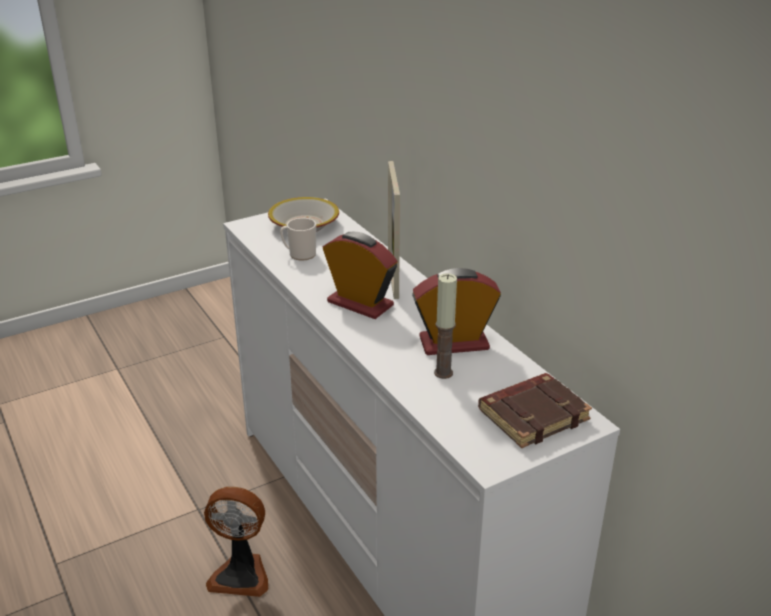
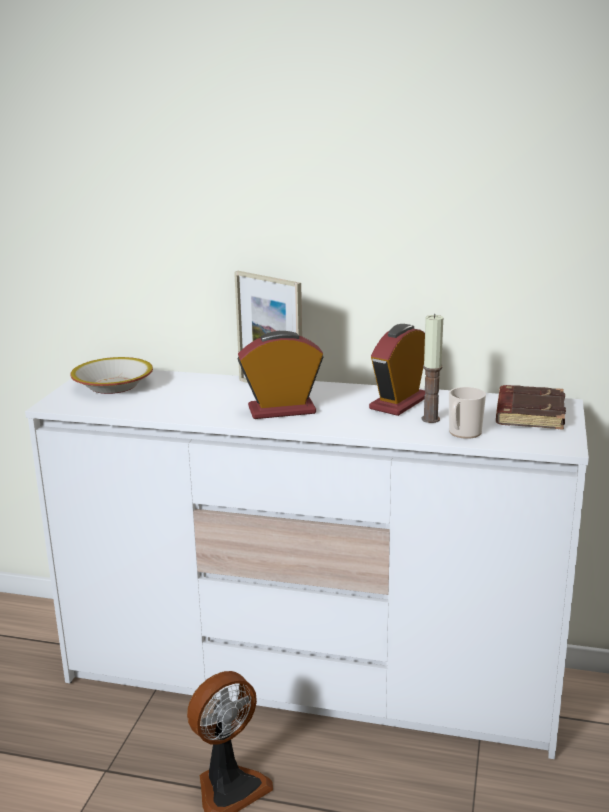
camera: 45 degrees left, 10 degrees down
mug [280,218,316,261] -> mug moved to [449,387,486,439]

